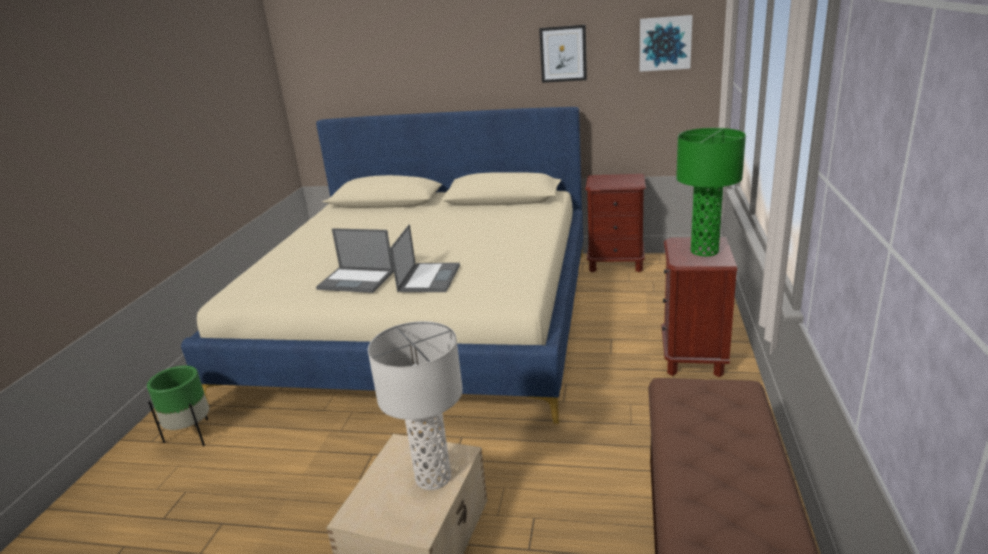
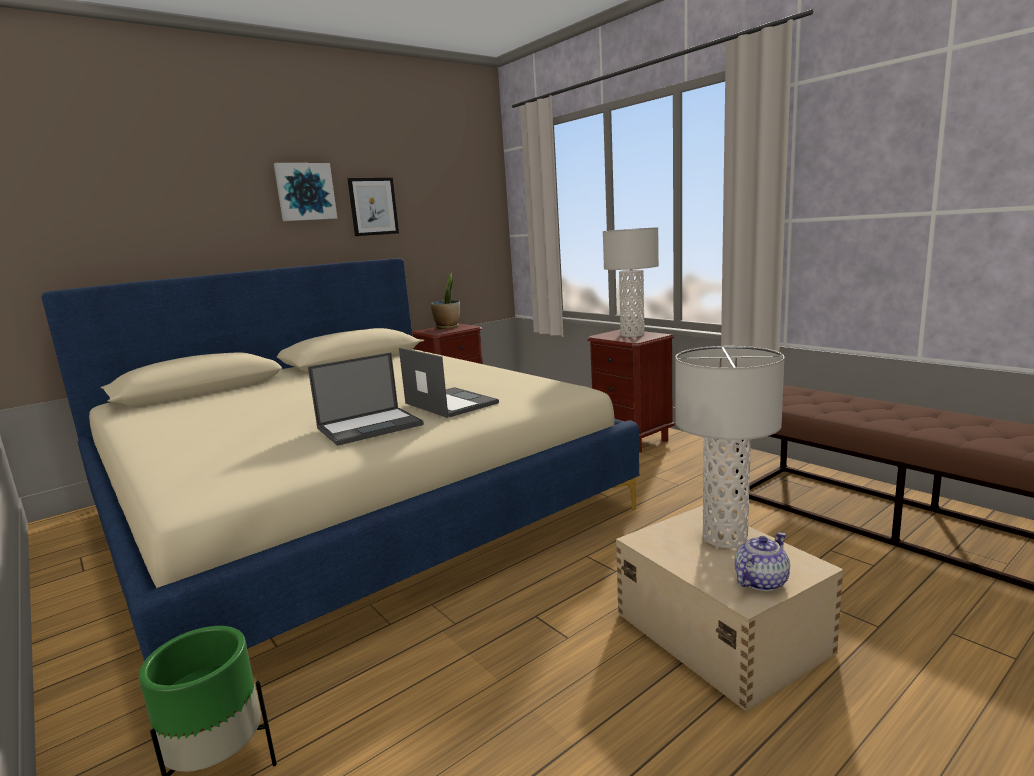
camera: 50 degrees left, 10 degrees down
picture [640,15,693,72] -> picture moved to [274,163,337,221]
green table lamp [676,128,746,256] -> white table lamp [603,227,659,337]
none -> potted plant [431,273,460,329]
none -> teapot [735,532,790,591]

